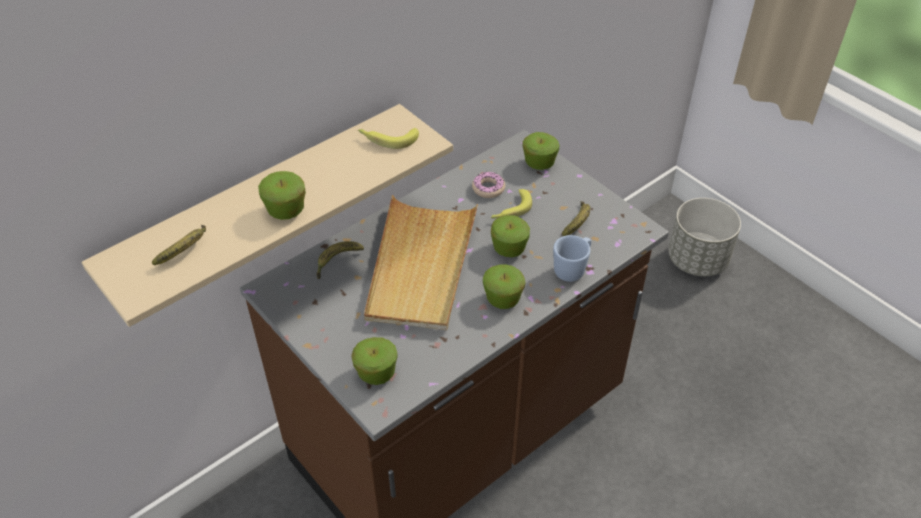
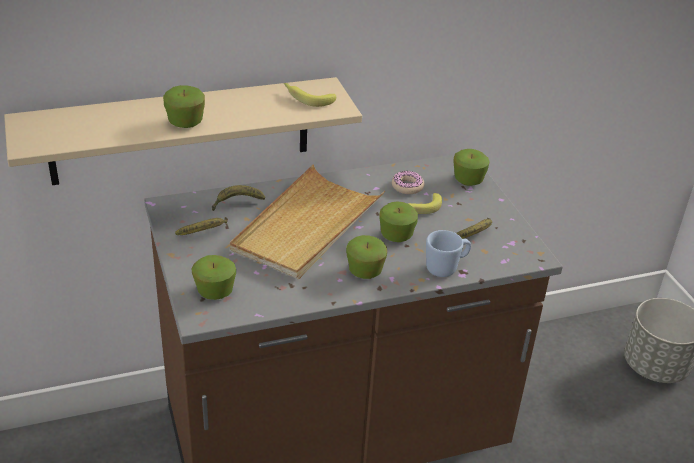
camera: 20 degrees right, 10 degrees down
banana [152,225,206,265] -> banana moved to [175,217,228,235]

